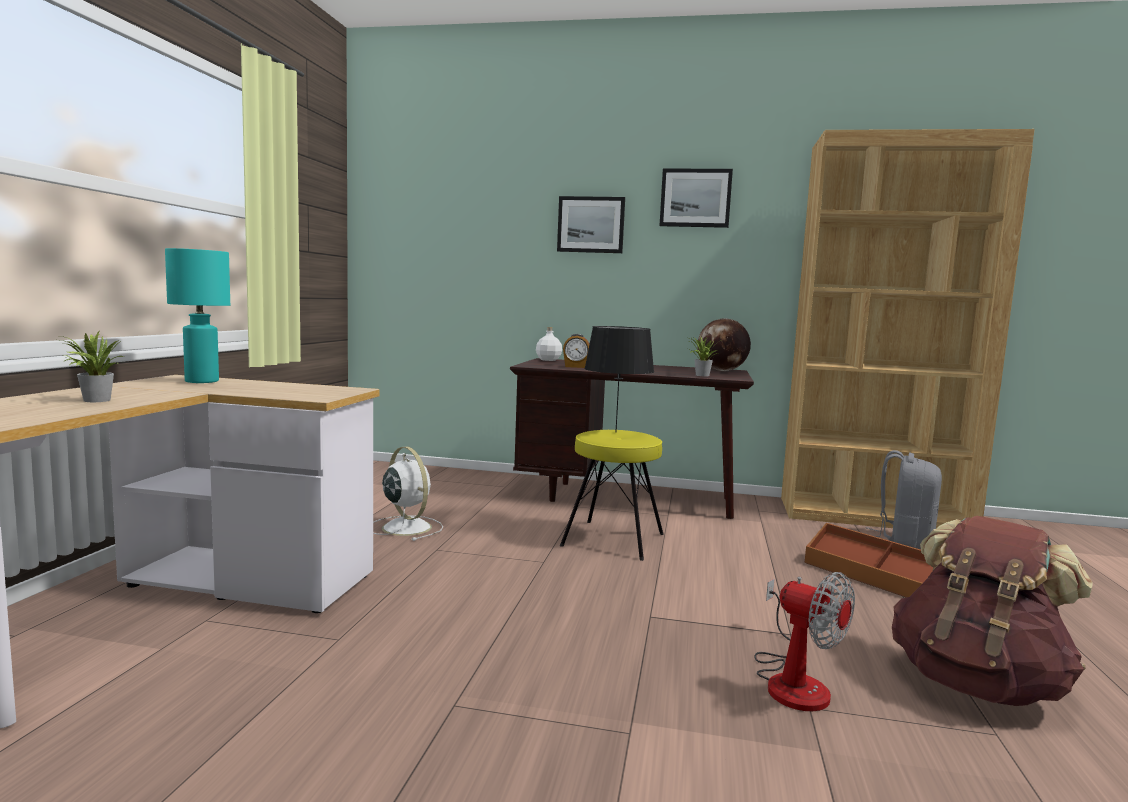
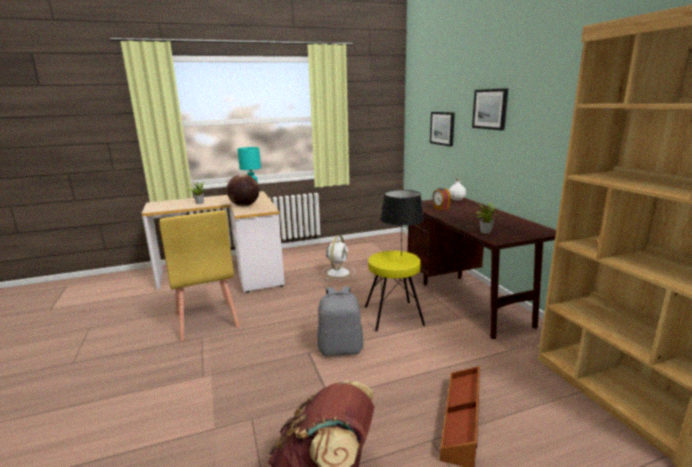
camera: 60 degrees right, 10 degrees up
picture [659,168,733,228] -> picture moved to [430,112,455,147]
globe [697,318,751,371] -> globe moved to [227,174,260,207]
fan [755,572,855,711] -> none
grey backpack [866,450,942,550] -> grey backpack moved to [317,287,364,356]
none -> yellow chair [159,210,240,341]

